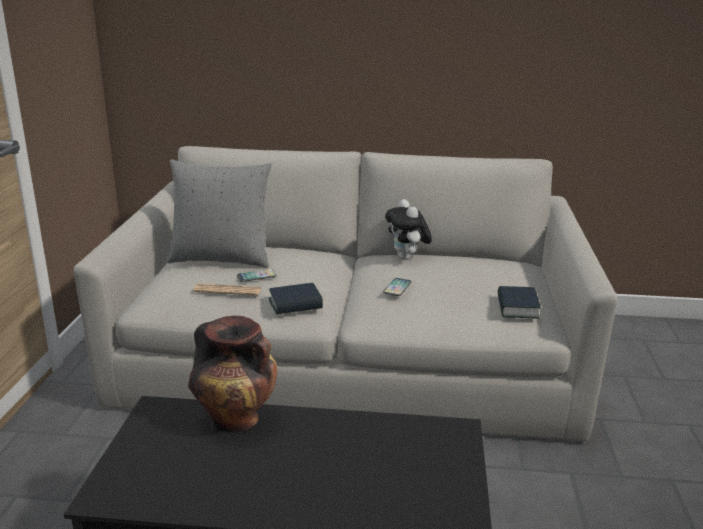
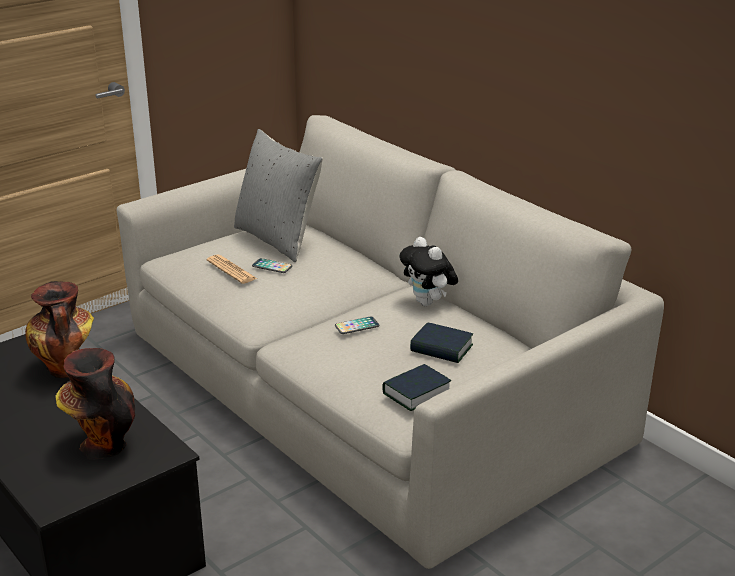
camera: 45 degrees right, 5 degrees up
book [268,283,323,314] -> book moved to [410,322,473,363]
plush toy [385,199,432,260] -> plush toy turned 60 degrees counterclockwise [399,237,458,306]
none -> vase [55,348,135,460]

